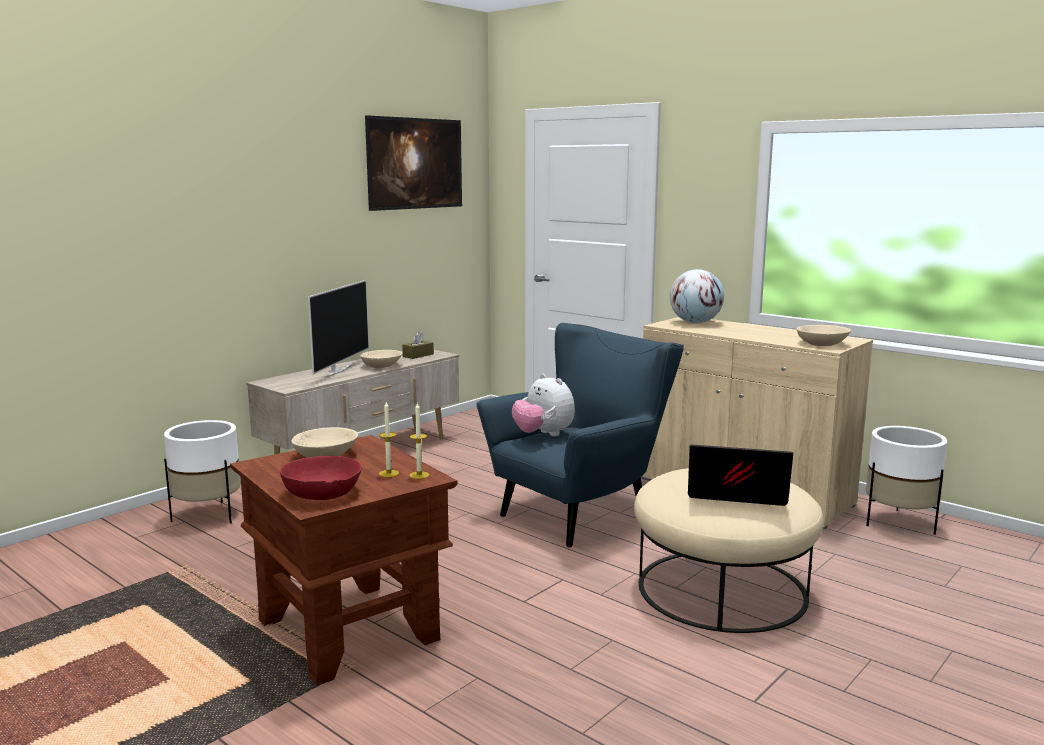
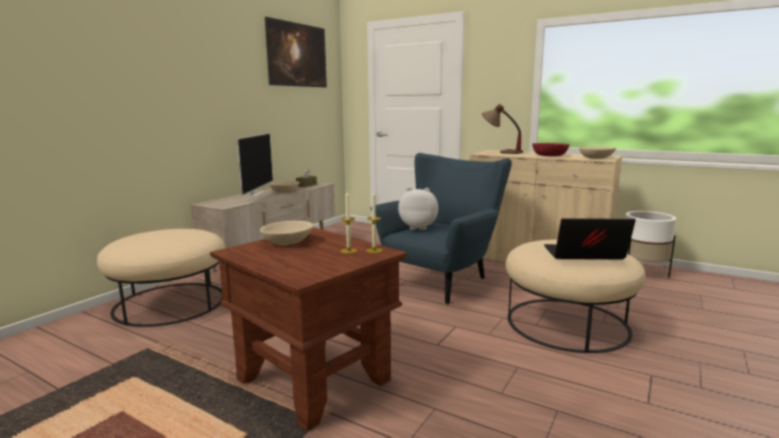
camera: 10 degrees left, 0 degrees up
white planter [164,420,241,524] -> beige ottoman [97,229,225,327]
red bowl [280,456,362,500] -> red bowl moved to [532,143,570,156]
plush toy [512,374,575,436] -> plush toy turned 150 degrees clockwise [398,187,438,230]
globe [670,269,724,323] -> table lamp [482,104,523,154]

